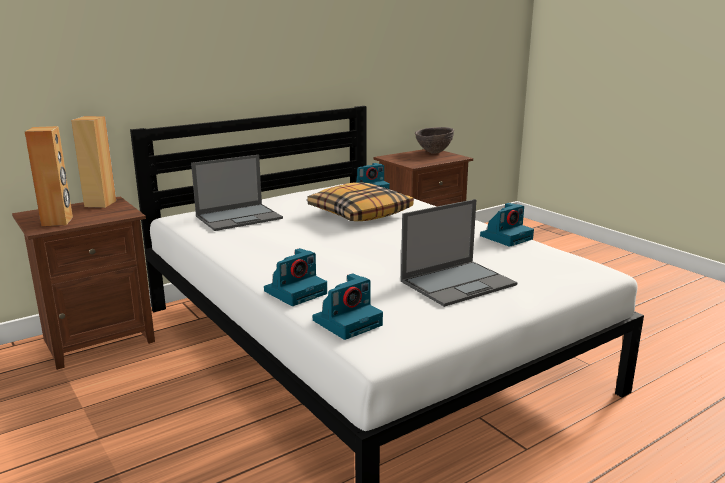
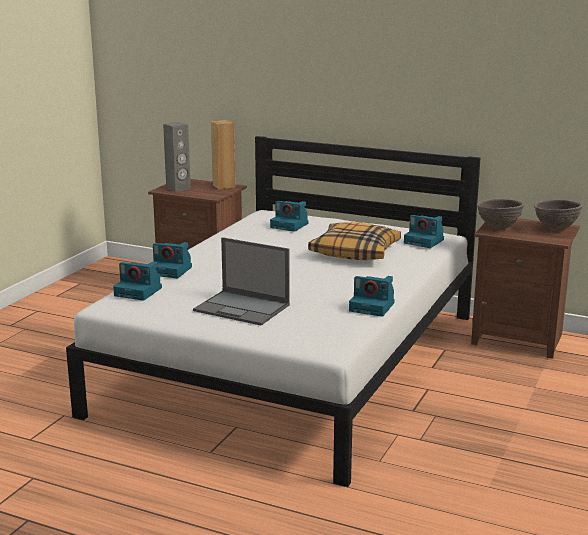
camera: 60 degrees right, 0 degrees up
brown speaker [25,126,73,226] -> grey speaker [163,122,191,192]
laptop [191,155,283,231] -> camera [270,201,308,232]
none -> brown bowl [477,199,525,230]

